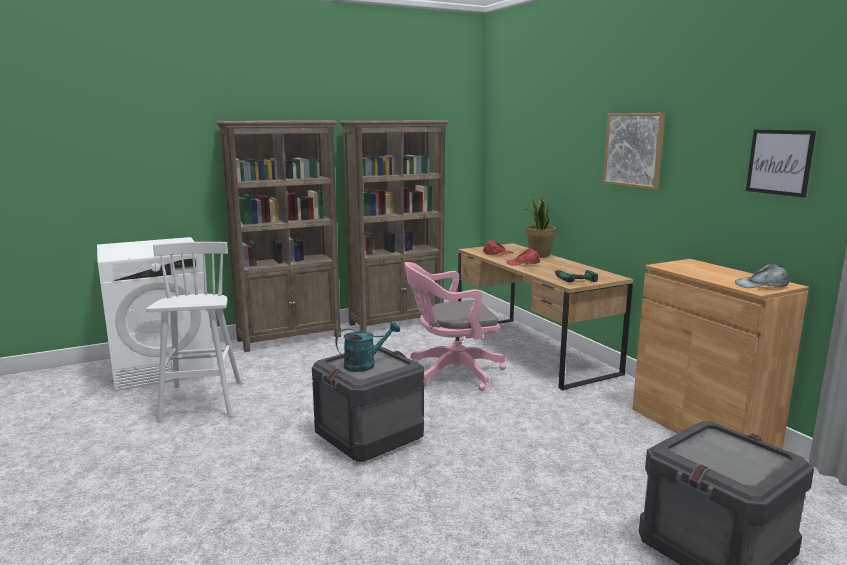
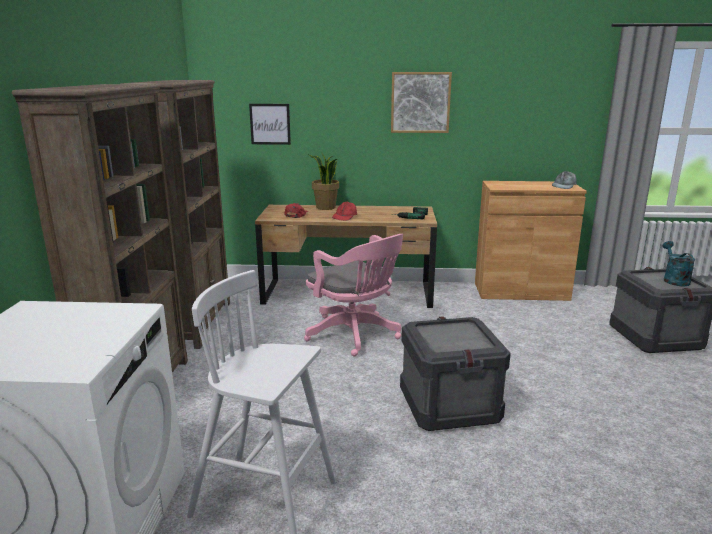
camera: 60 degrees left, 5 degrees up
turquoise watering can [336,321,400,372] -> turquoise watering can moved to [663,241,695,287]
pink office chair [404,262,506,391] -> pink office chair turned 60 degrees counterclockwise [304,234,403,356]
picture [746,130,816,198] -> picture moved to [249,104,291,145]

